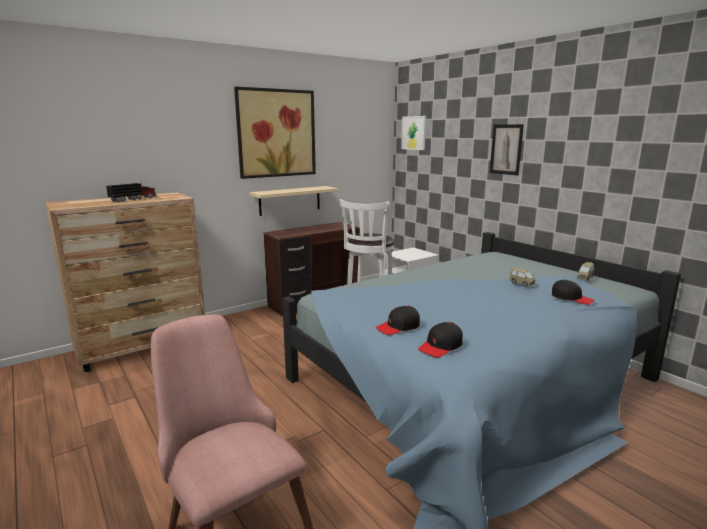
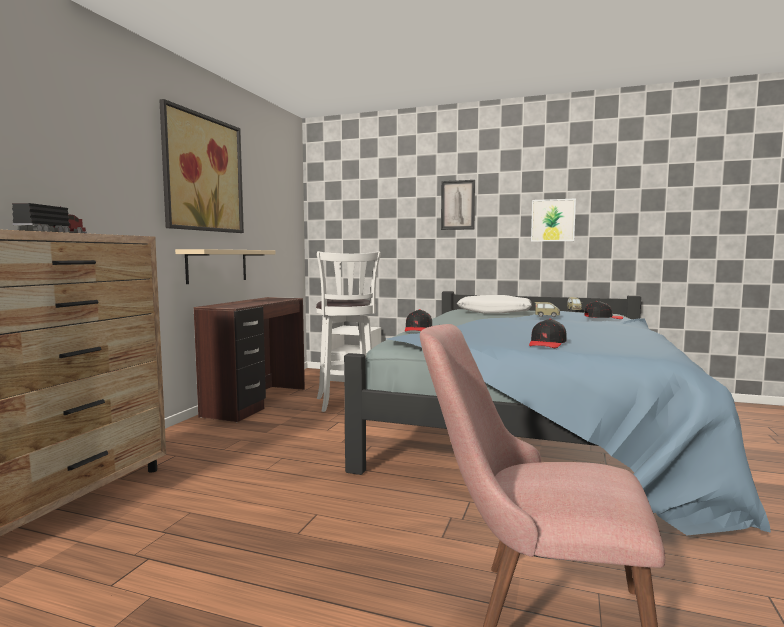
camera: 35 degrees left, 10 degrees down
picture [401,116,426,150] -> picture moved to [531,199,576,242]
black cap [418,322,463,358] -> black cap moved to [405,309,432,331]
none -> white pillow [457,295,532,314]

